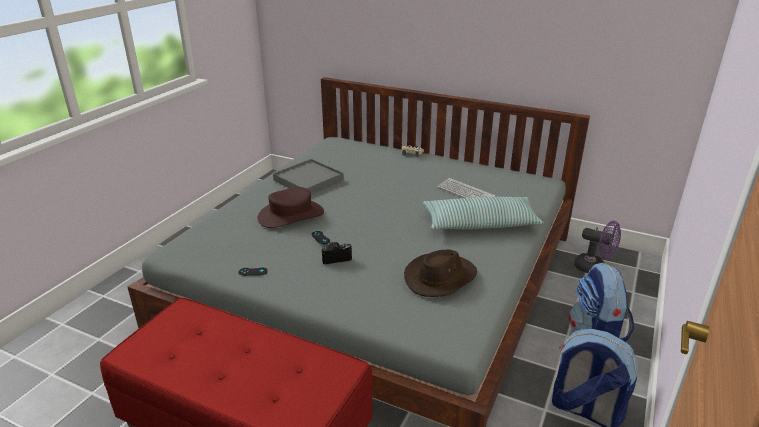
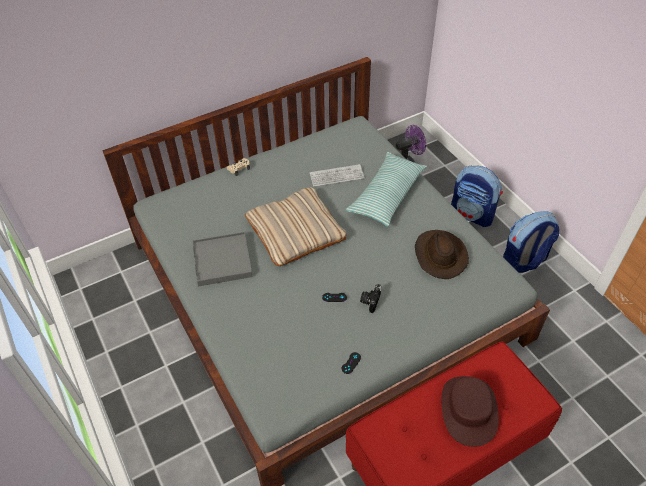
camera: 55 degrees left, 20 degrees up
brown hat [258,187,324,228] -> brown hat moved to [441,376,499,447]
none -> beige pillow [245,187,346,266]

